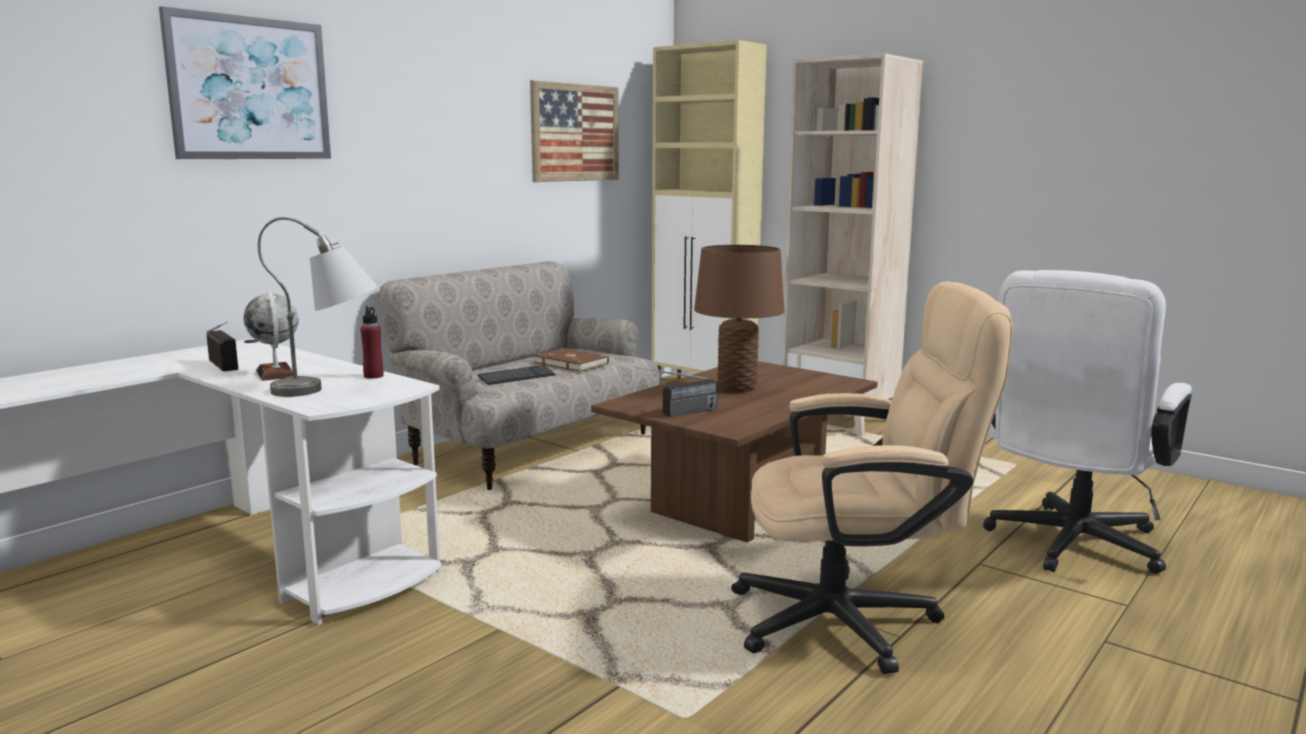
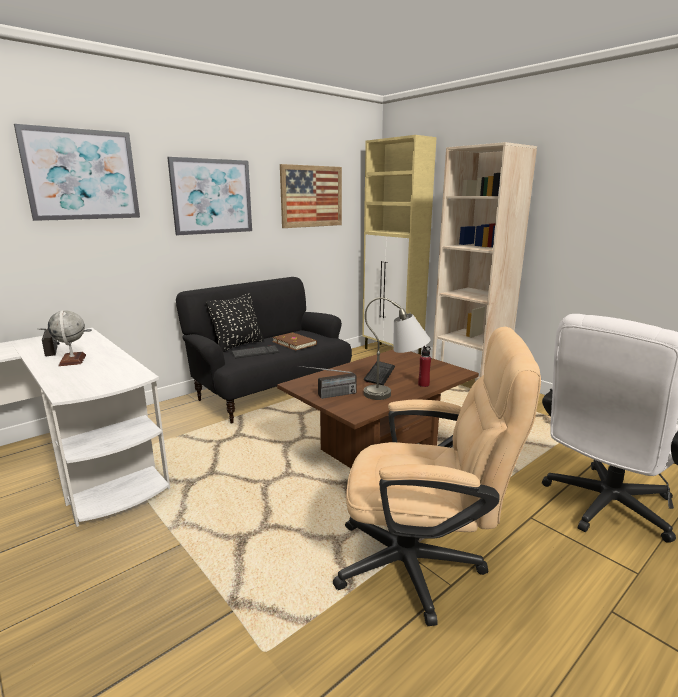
camera: 10 degrees right, 5 degrees up
grey table lamp [258,217,378,397] -> grey table lamp moved to [364,297,430,400]
red bottle [361,306,384,379] -> red bottle moved to [418,346,431,387]
beige sofa [379,261,660,490] -> black sofa [176,277,352,424]
brown table lamp [694,245,785,393] -> keyboard [364,361,395,385]
none -> picture [167,157,252,236]
none -> black pillow [206,293,264,352]

